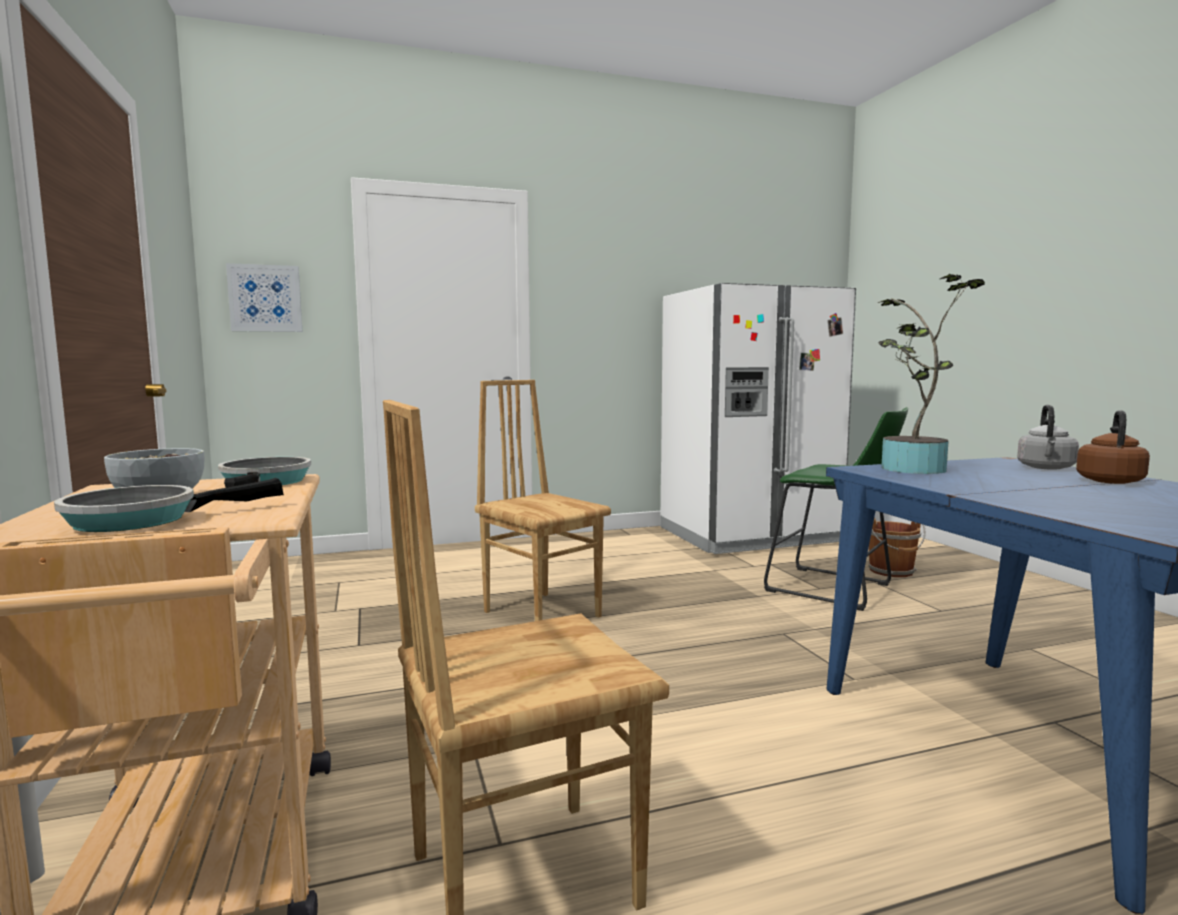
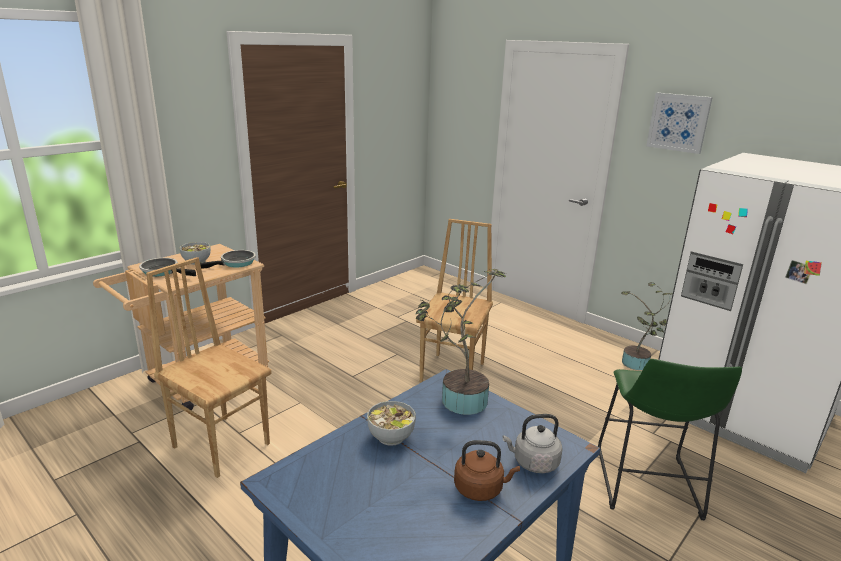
camera: 60 degrees right, 15 degrees up
picture [226,263,302,332] -> picture moved to [646,93,713,154]
brown bucket [869,518,926,577] -> none
none -> bowl [367,401,416,446]
none -> potted plant [621,282,673,370]

